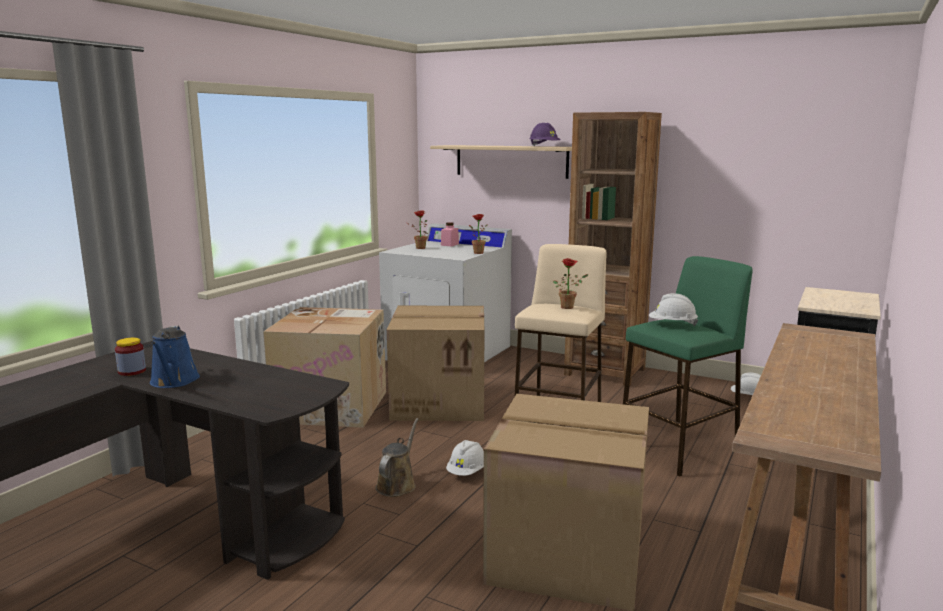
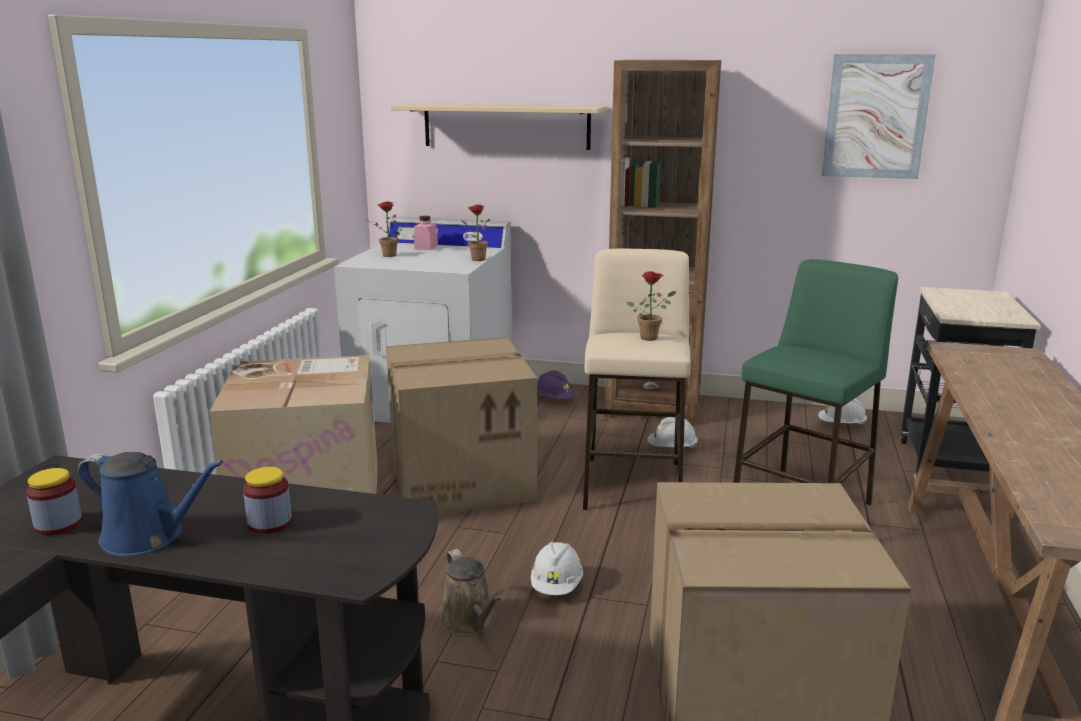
camera: 15 degrees left, 5 degrees up
blue watering can [150,326,200,388] -> blue watering can turned 45 degrees counterclockwise [78,452,224,556]
brown watering can [375,418,418,497] -> brown watering can turned 150 degrees clockwise [440,549,501,636]
purple hard hat [530,123,561,146] -> purple hard hat moved to [537,371,576,399]
white hard hat [649,293,698,326] -> white hard hat moved to [648,417,698,448]
none -> jar [243,467,292,534]
none -> picture [822,54,936,179]

